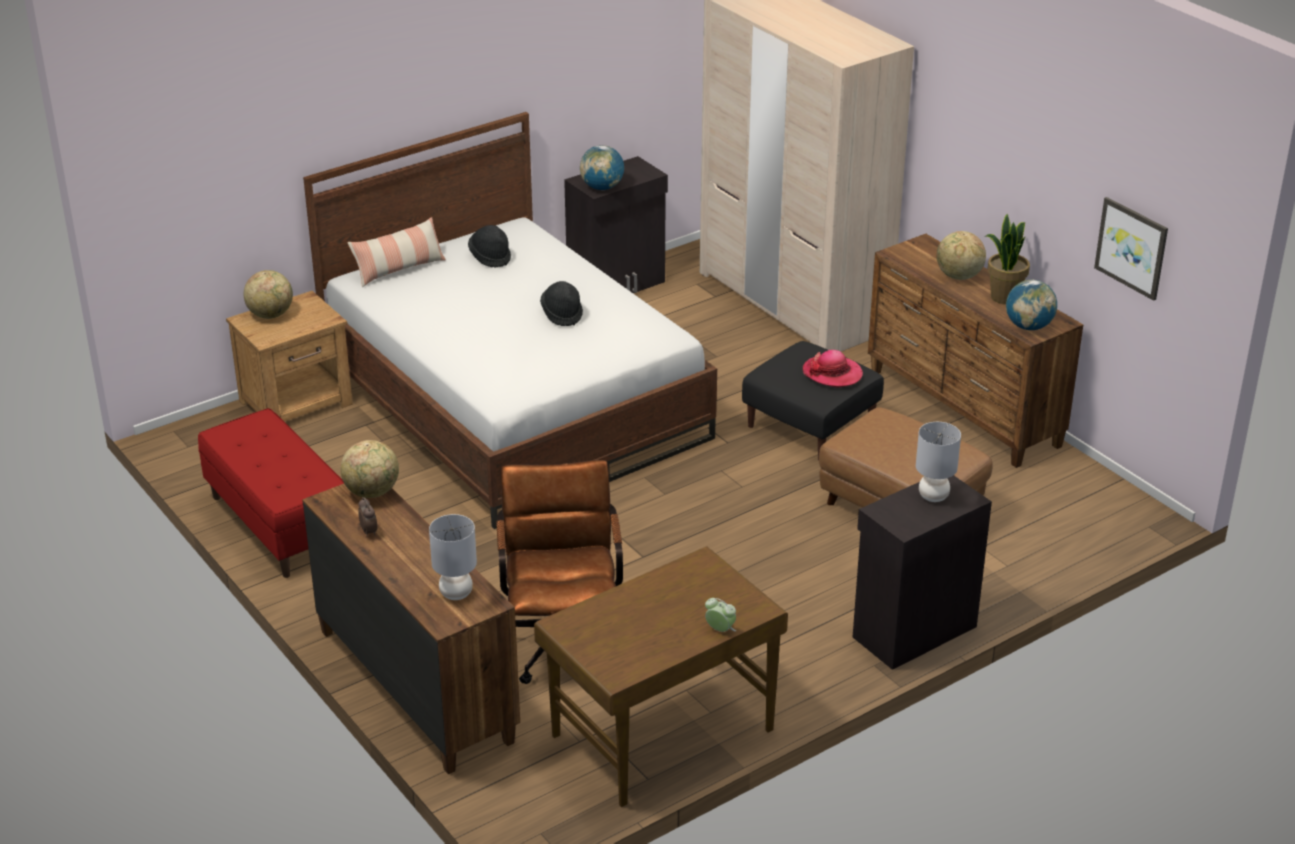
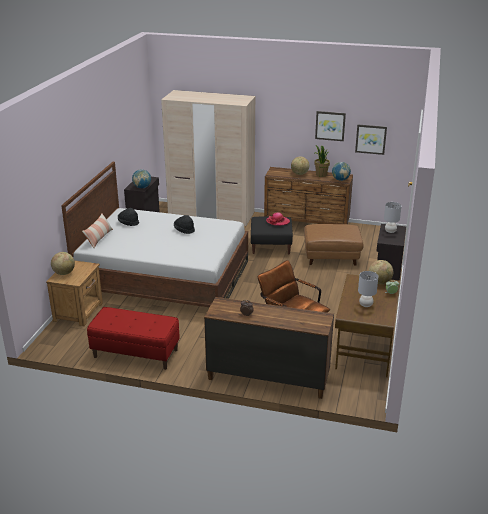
camera: 40 degrees left, 5 degrees down
globe [341,440,399,498] -> globe moved to [369,260,393,284]
grey table lamp [429,514,477,600] -> grey table lamp moved to [358,271,378,307]
none -> picture [315,111,346,141]

